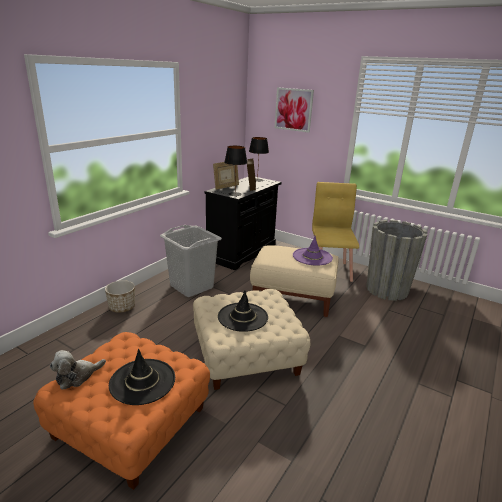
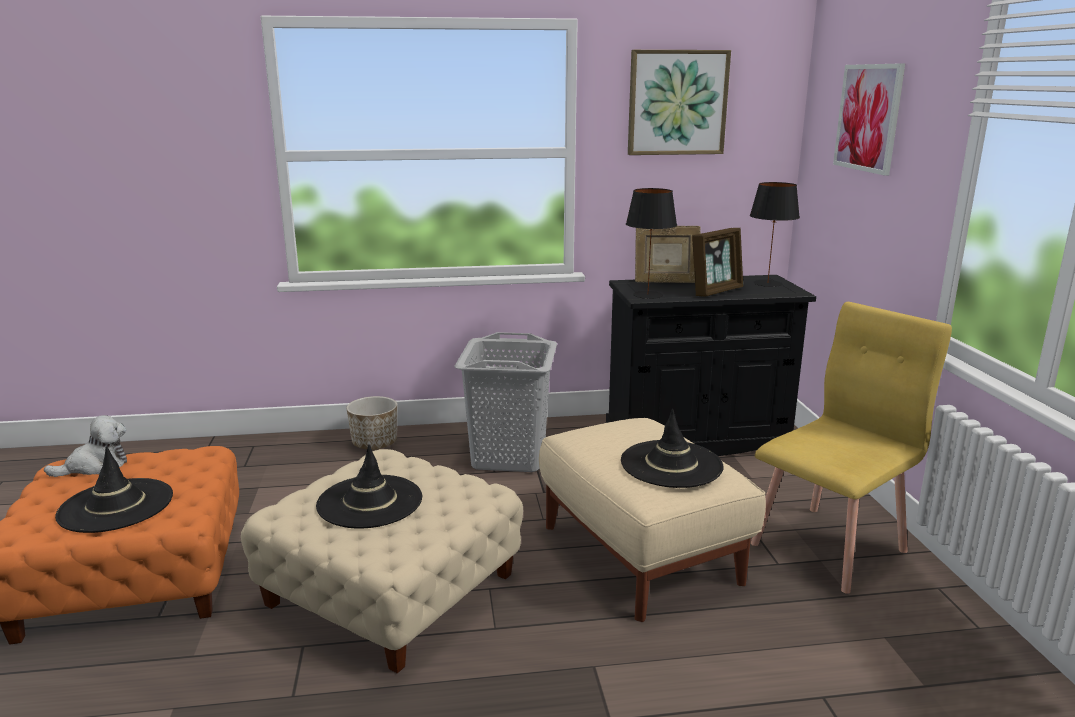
camera: 50 degrees right, 5 degrees down
plush toy [50,350,106,390] -> plush toy turned 135 degrees clockwise [44,415,127,477]
purple hat [293,236,333,265] -> black hat [621,408,723,488]
grey planter [366,220,428,301] -> none
none -> picture [628,50,731,155]

